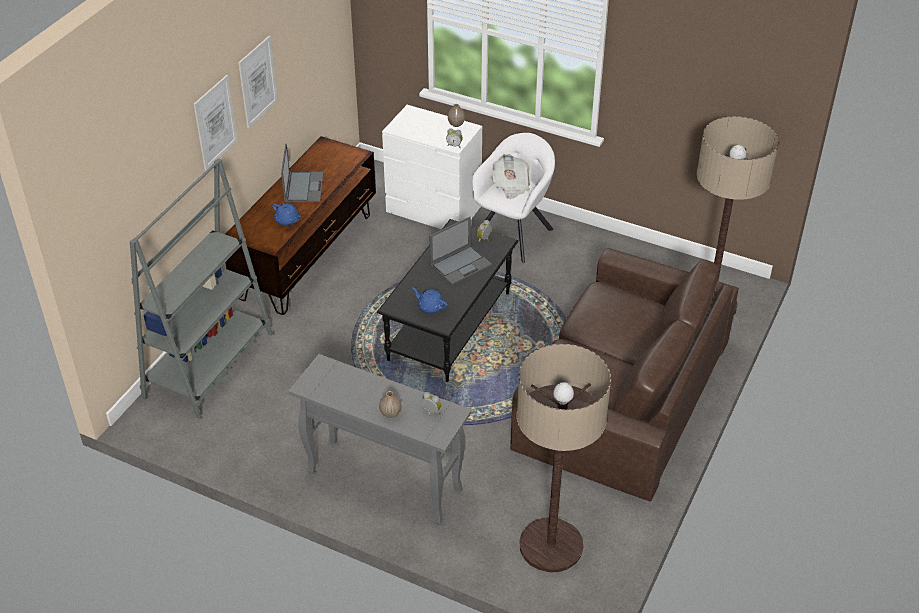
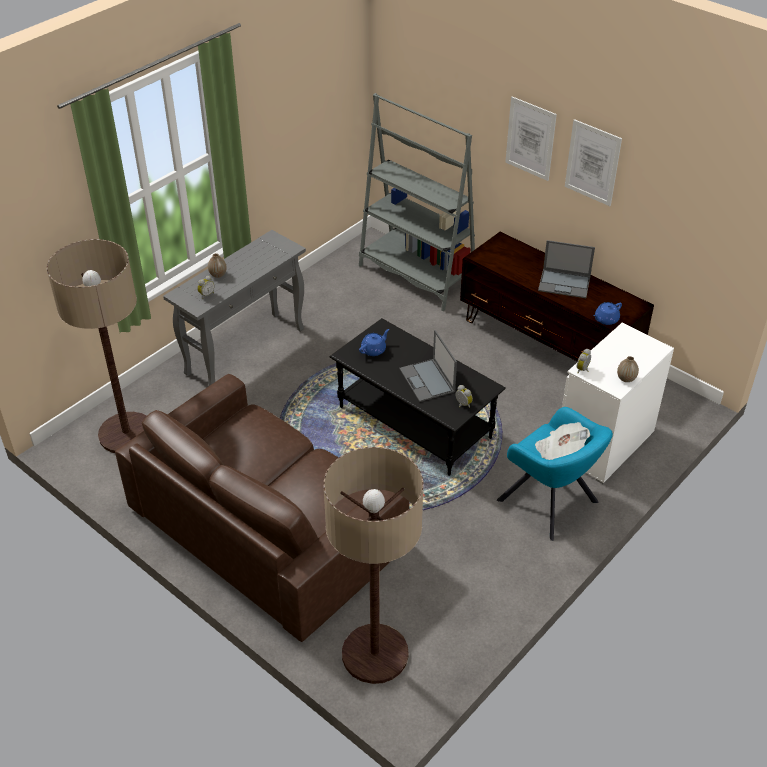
camera: 105 degrees right, 0 degrees up
blue teapot [272,203,301,226] -> blue teapot moved to [593,302,622,325]
white armchair [472,133,555,263] -> turquoise armchair [497,407,613,541]

